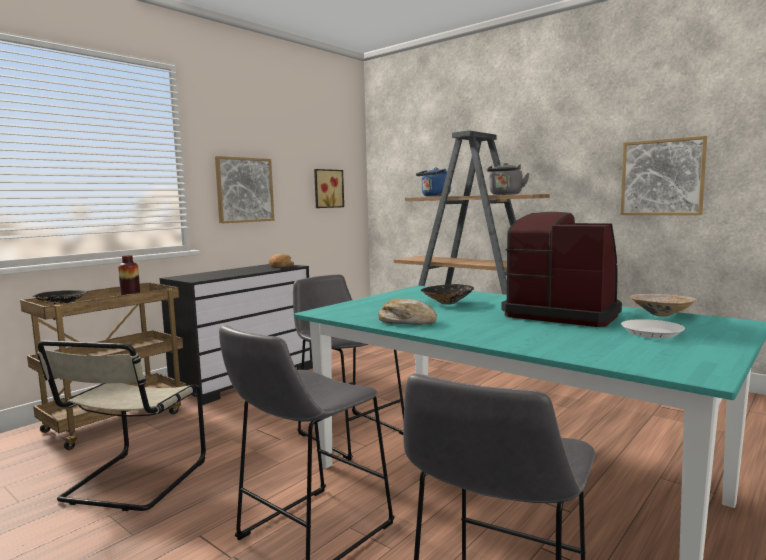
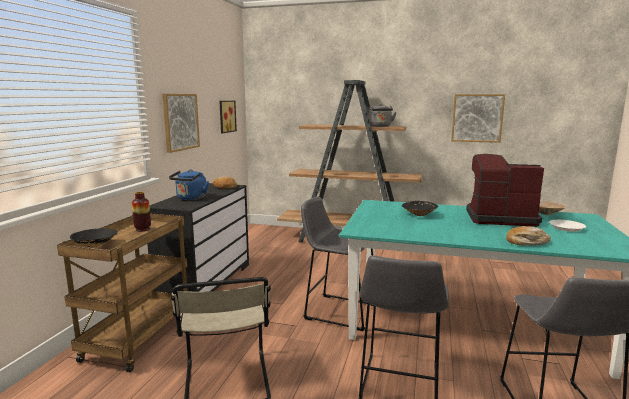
camera: 25 degrees left, 5 degrees up
bread [378,299,437,325] -> bread moved to [506,226,551,245]
blue kettle [416,168,452,197] -> blue kettle moved to [169,170,209,200]

